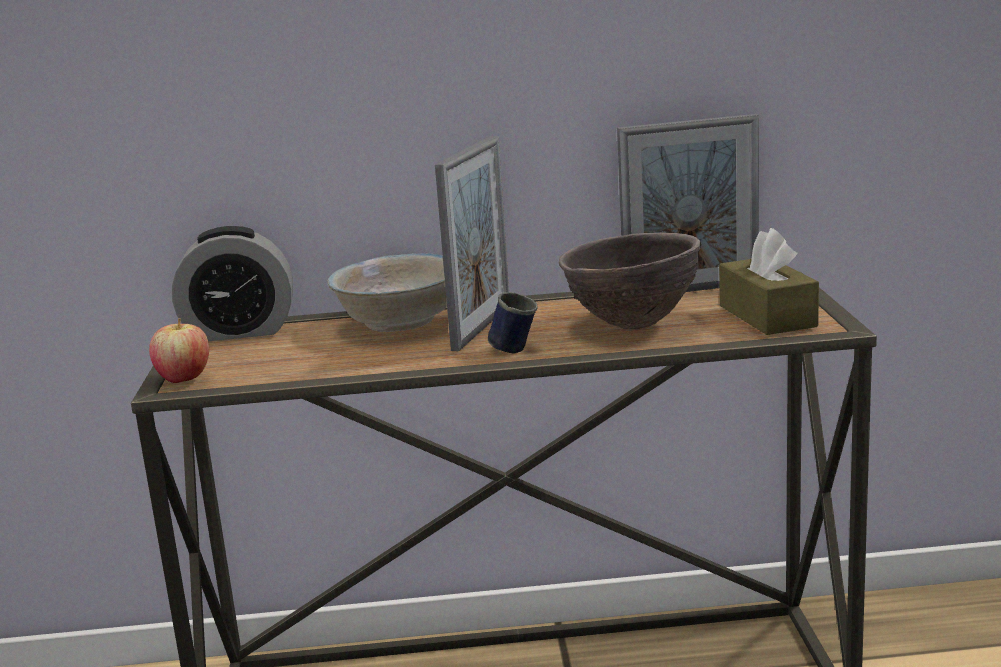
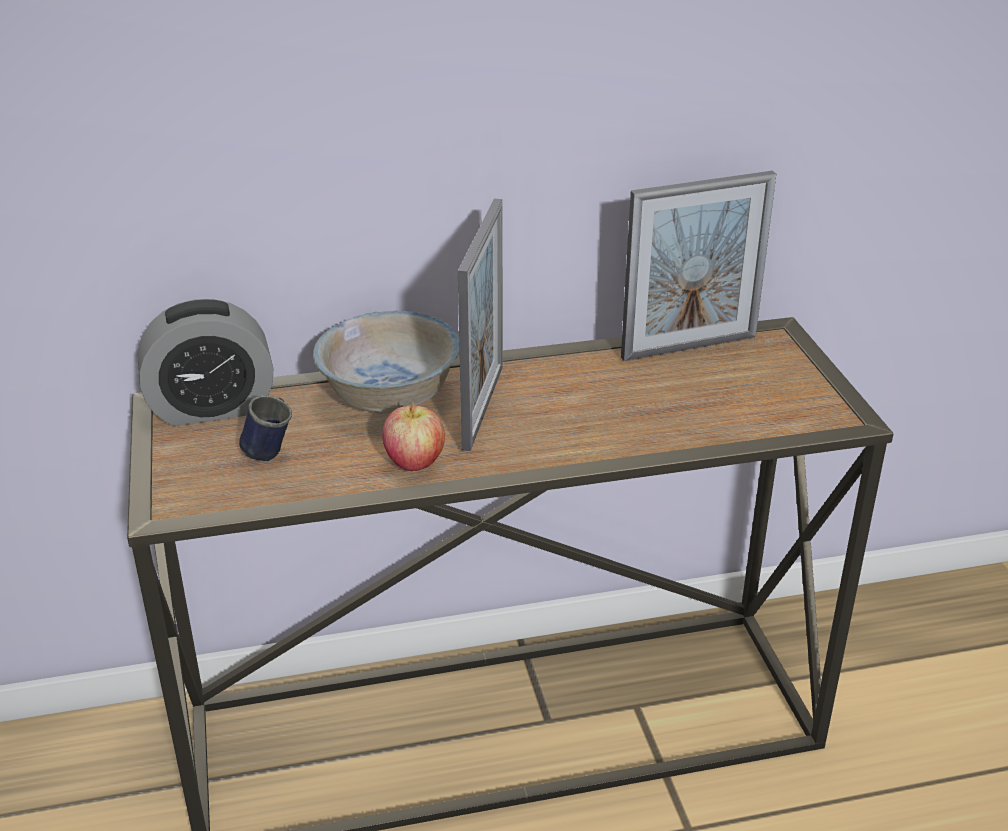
camera: 10 degrees left, 15 degrees up
apple [149,318,209,383] -> apple moved to [382,402,445,471]
blue mug [488,292,537,353] -> blue mug moved to [239,395,292,461]
brown bowl [559,233,701,330] -> none
brown tissue box [719,228,819,335] -> none

